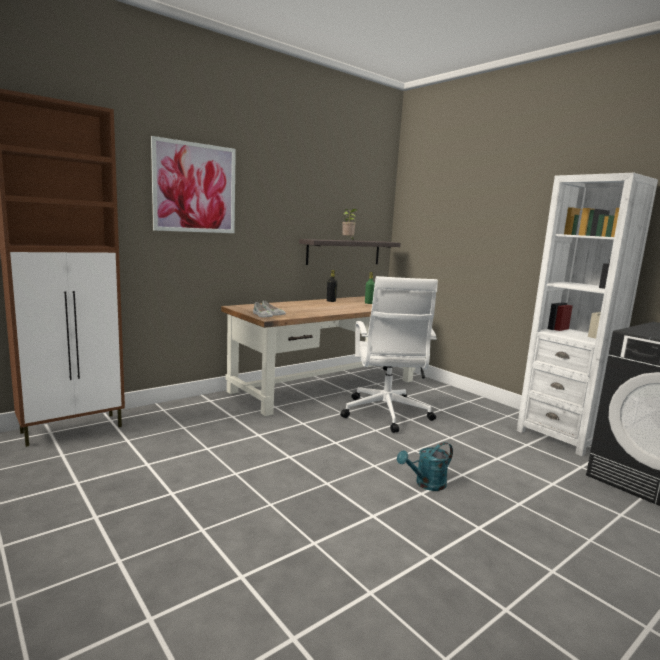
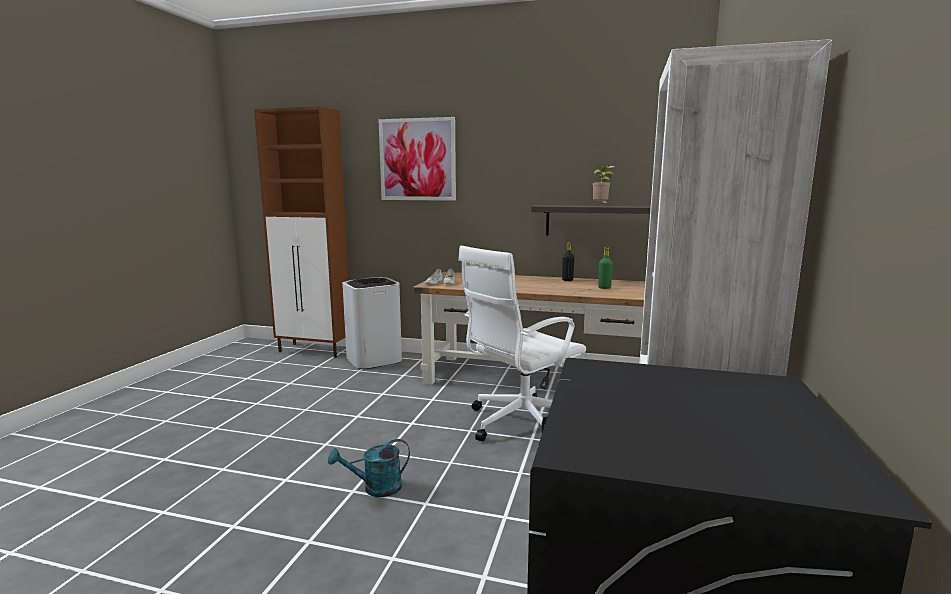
camera: 55 degrees right, 0 degrees up
turquoise watering can [397,442,453,491] -> turquoise watering can turned 45 degrees counterclockwise [328,439,410,497]
none -> white trash can [342,277,402,369]

